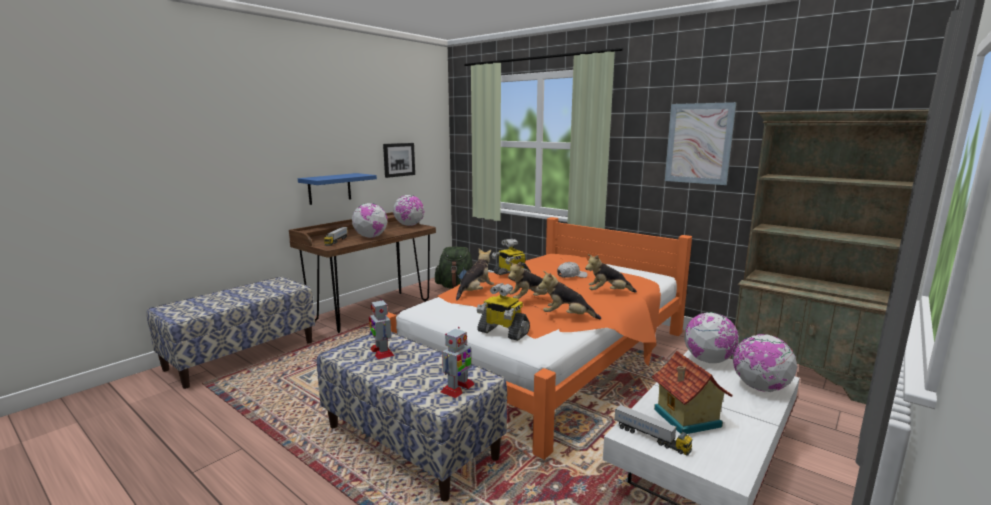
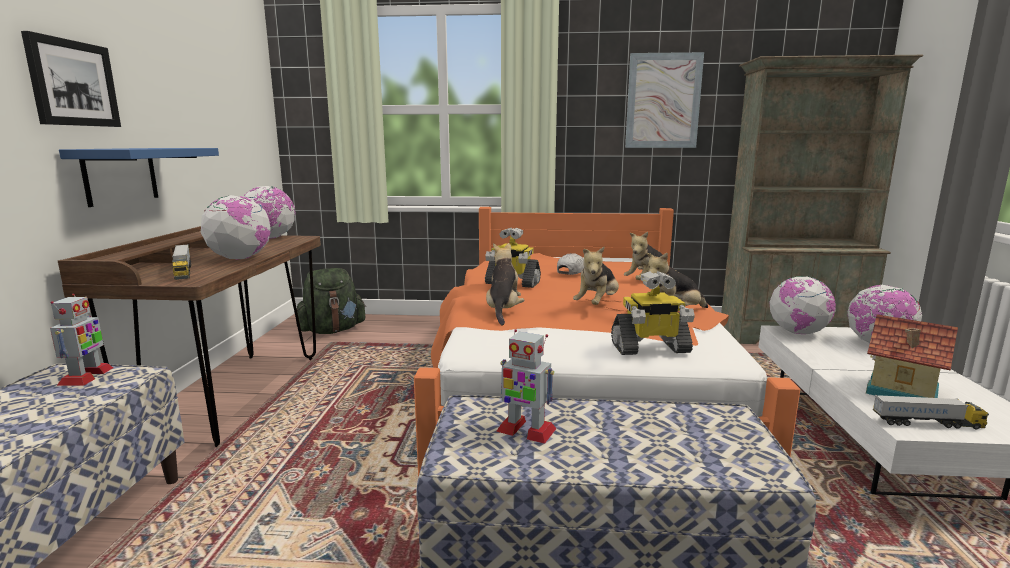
camera: 35 degrees left, 0 degrees up
picture [383,143,415,178] -> picture moved to [21,31,121,127]
toy robot [441,327,475,398] -> toy robot moved to [50,294,113,386]

